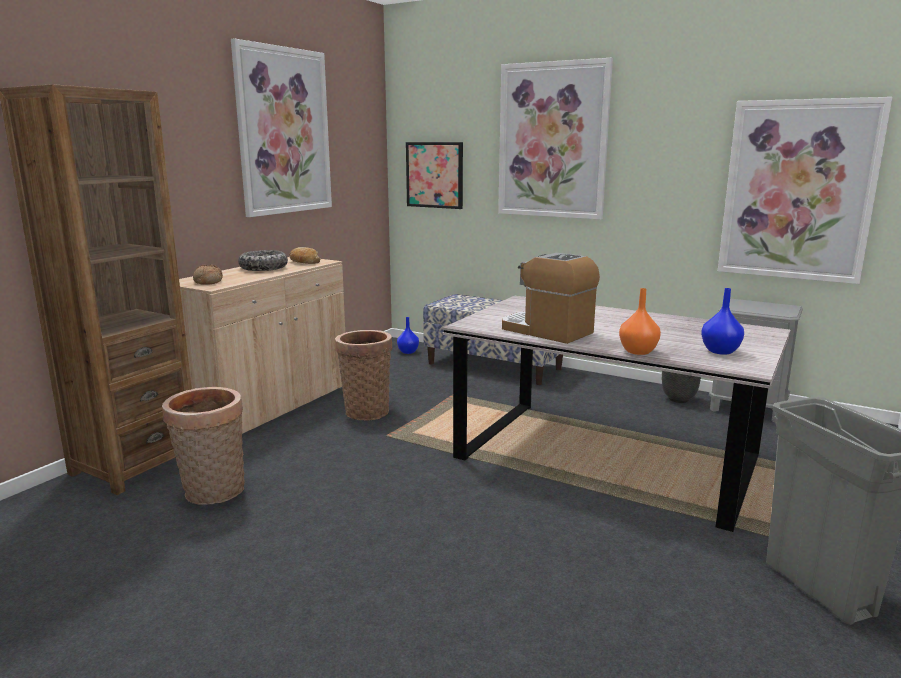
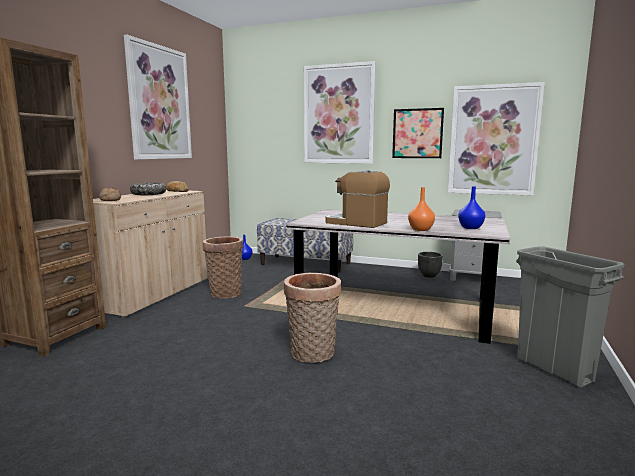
camera: 10 degrees left, 5 degrees down
basket [162,387,245,505] -> basket moved to [284,273,341,363]
picture [406,142,463,209] -> picture moved to [392,108,444,158]

